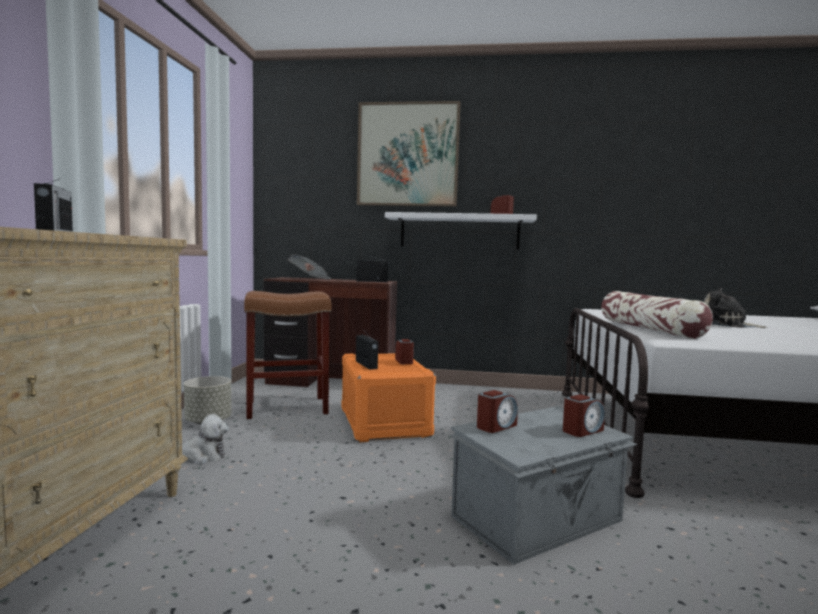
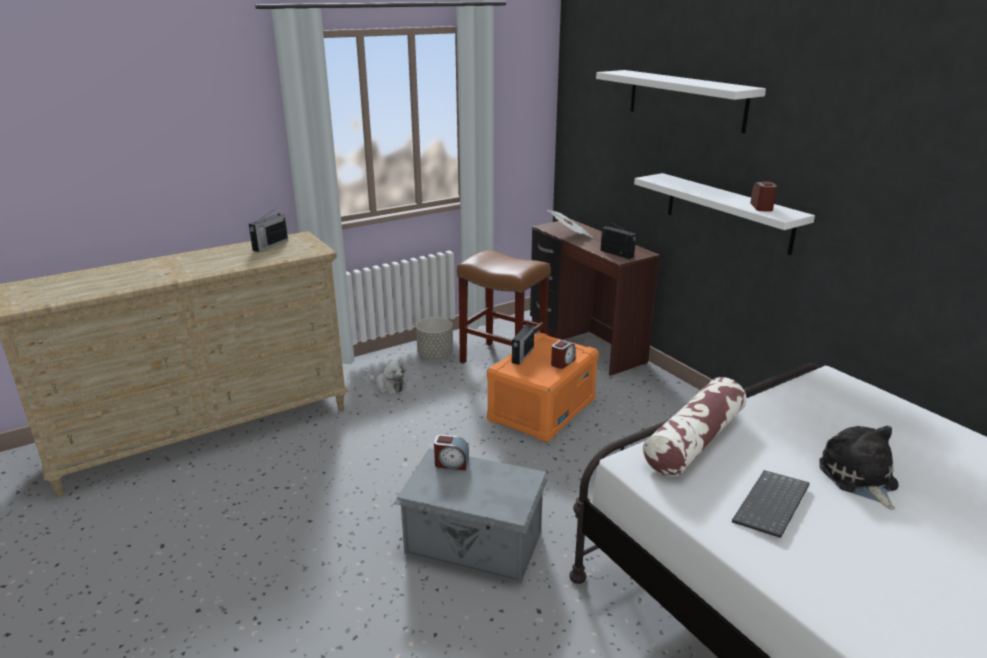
camera: 50 degrees right, 20 degrees up
picture [357,101,460,207] -> white shelf [596,70,766,133]
alarm clock [563,394,605,437] -> none
none -> keyboard [732,470,810,538]

